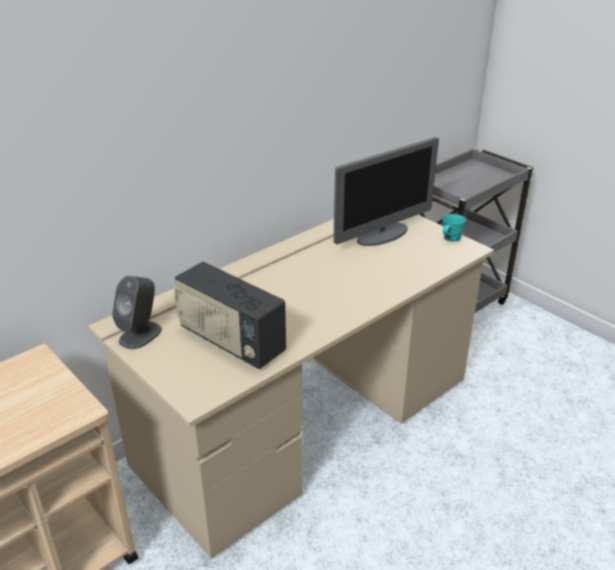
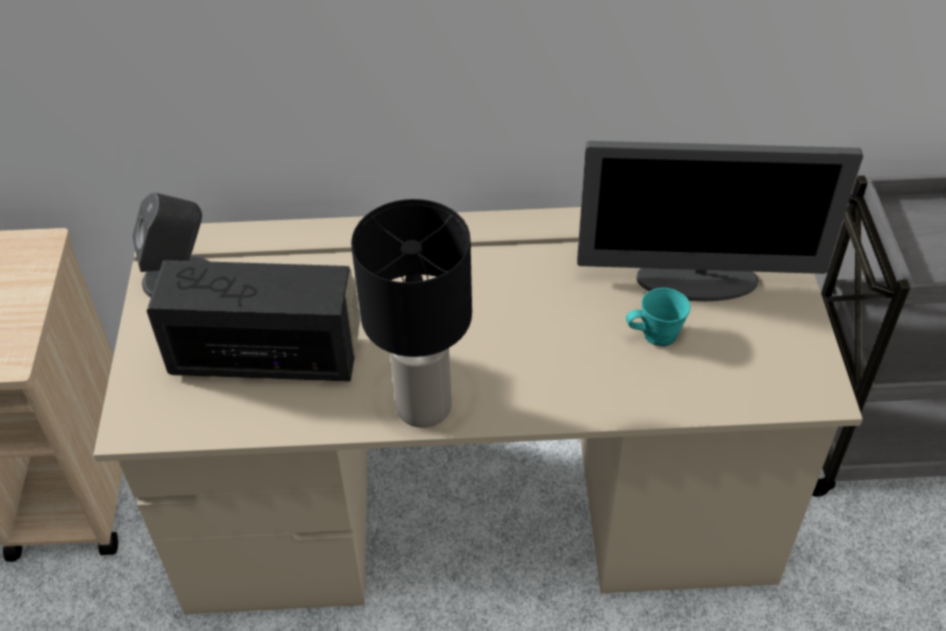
camera: 40 degrees right, 15 degrees up
radio [173,261,286,369] -> radio turned 105 degrees clockwise [147,260,360,382]
turquoise mug [443,214,466,242] -> turquoise mug moved to [626,288,690,346]
none -> black table lamp [351,199,472,428]

